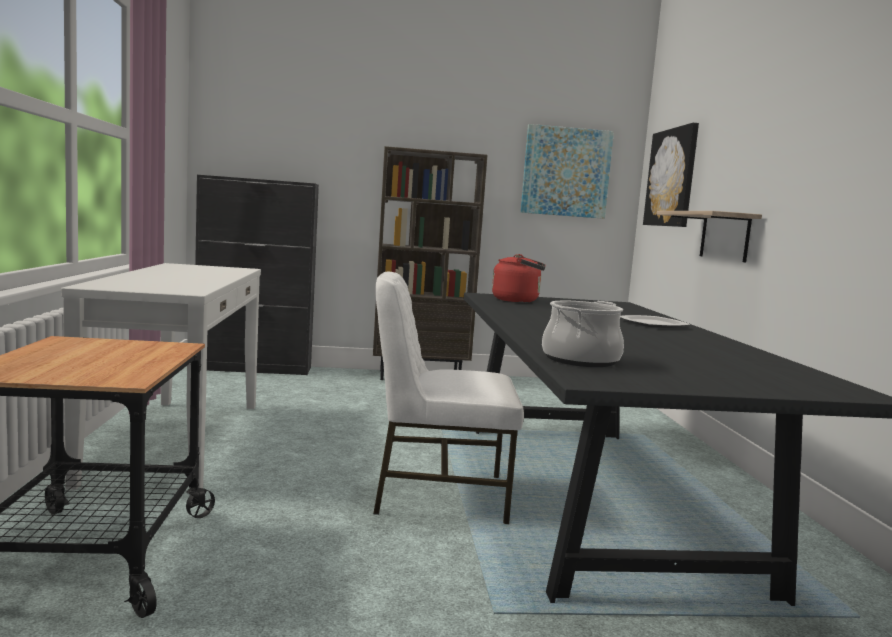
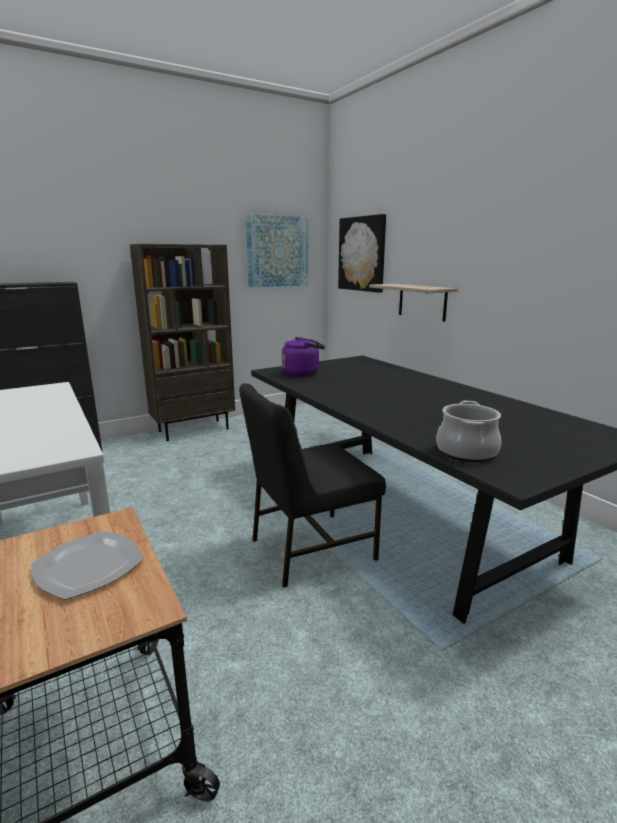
camera: 25 degrees left, 10 degrees up
white chair [373,272,524,524] -> black chair [239,383,386,588]
red kettle [492,254,546,302] -> purple kettle [282,337,325,376]
plate [620,315,691,328] -> plate moved to [31,531,144,600]

